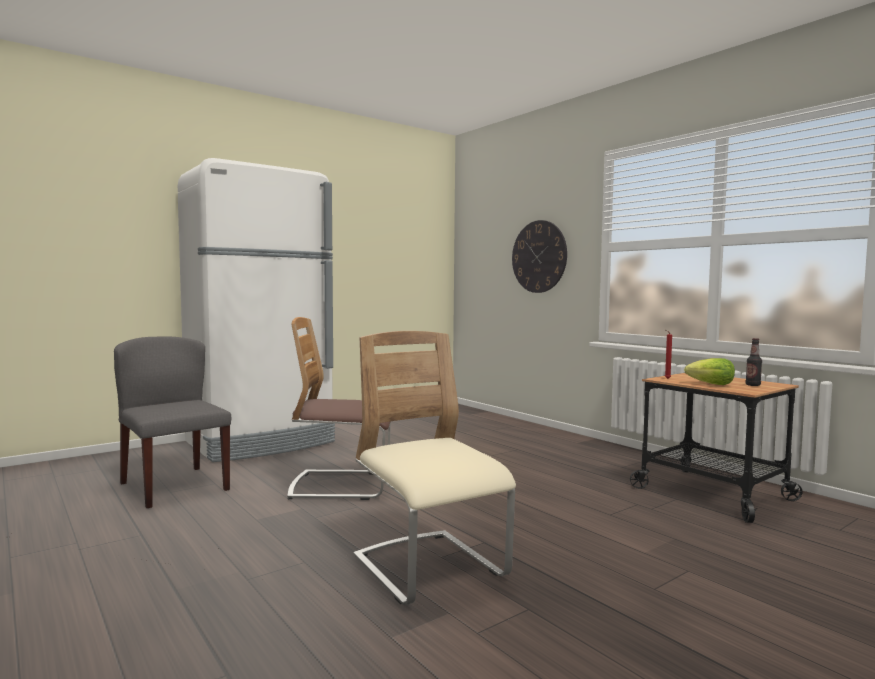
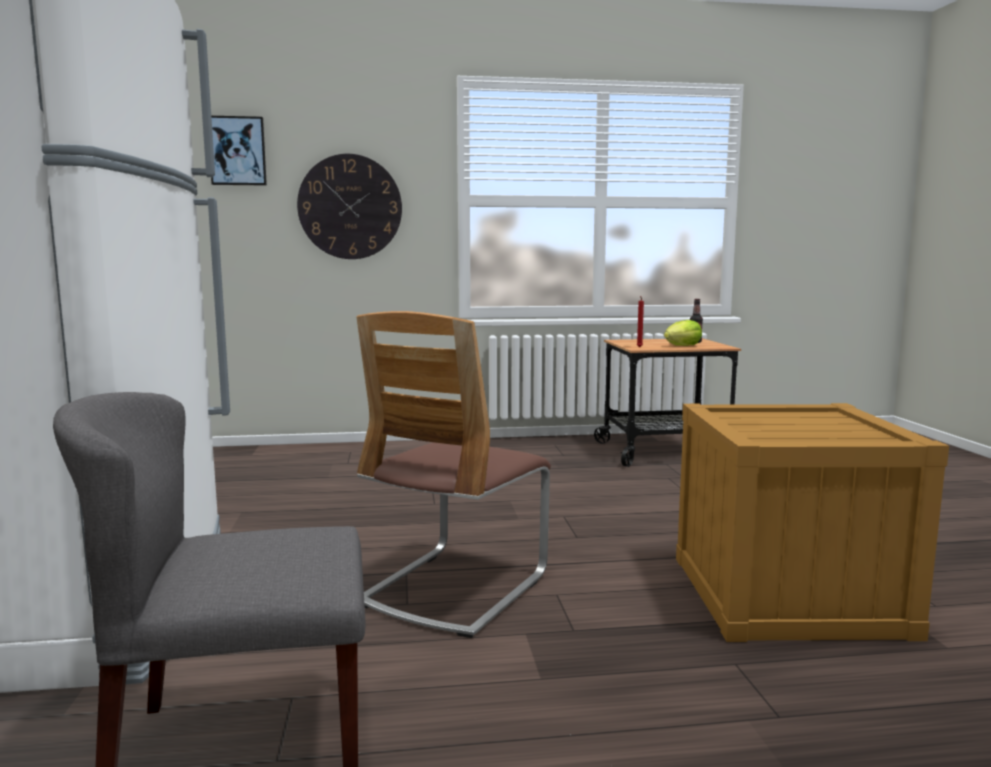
camera: 60 degrees left, 5 degrees up
beige chair [353,331,516,605] -> crate [676,403,949,642]
none -> picture [211,116,267,186]

